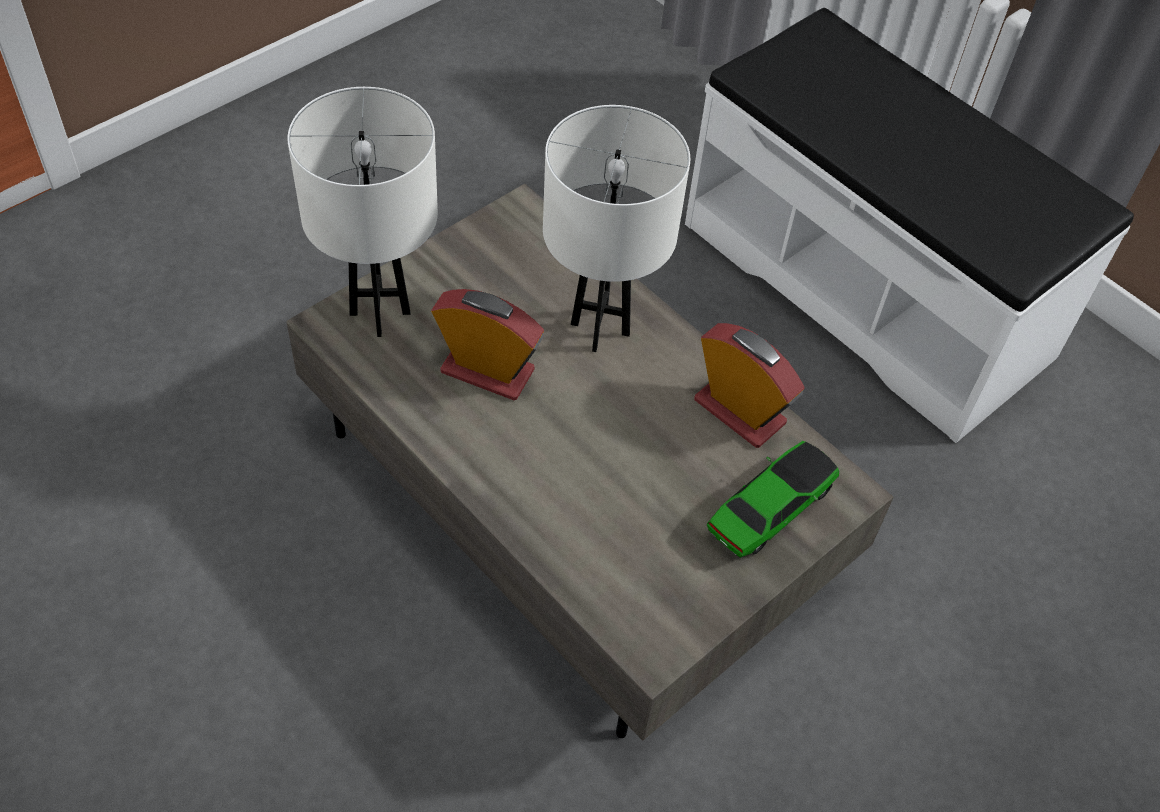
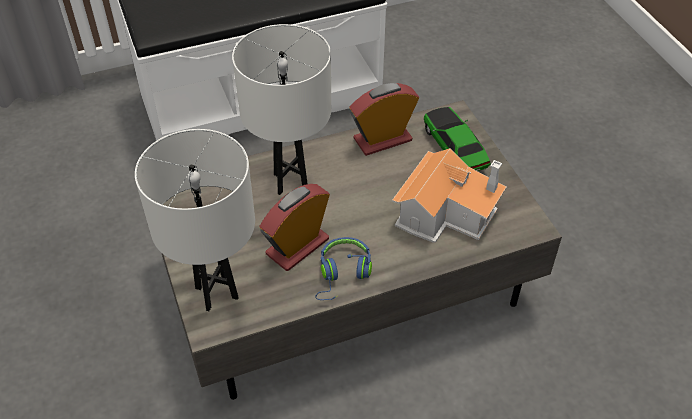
camera: 65 degrees left, 5 degrees down
none -> blue headphones [315,237,372,300]
none -> toy house [392,148,506,243]

